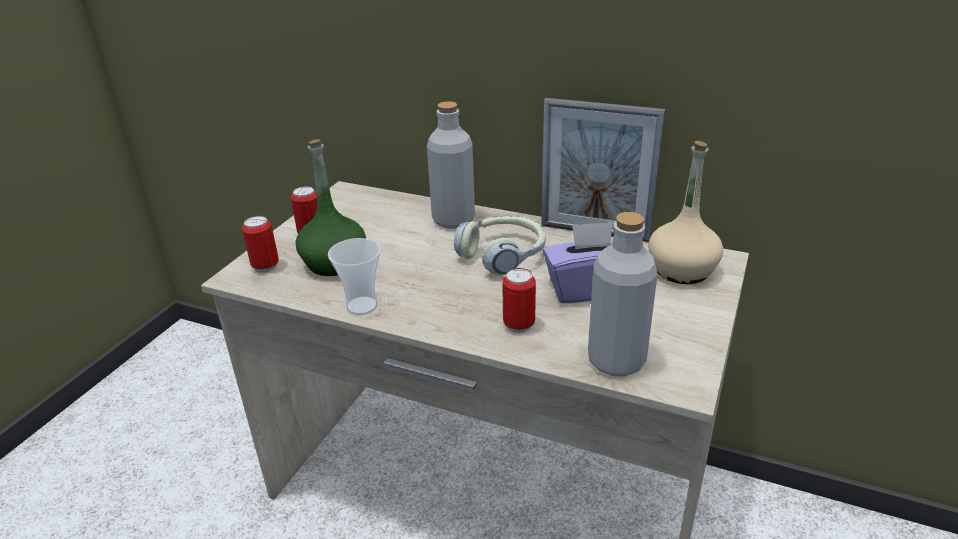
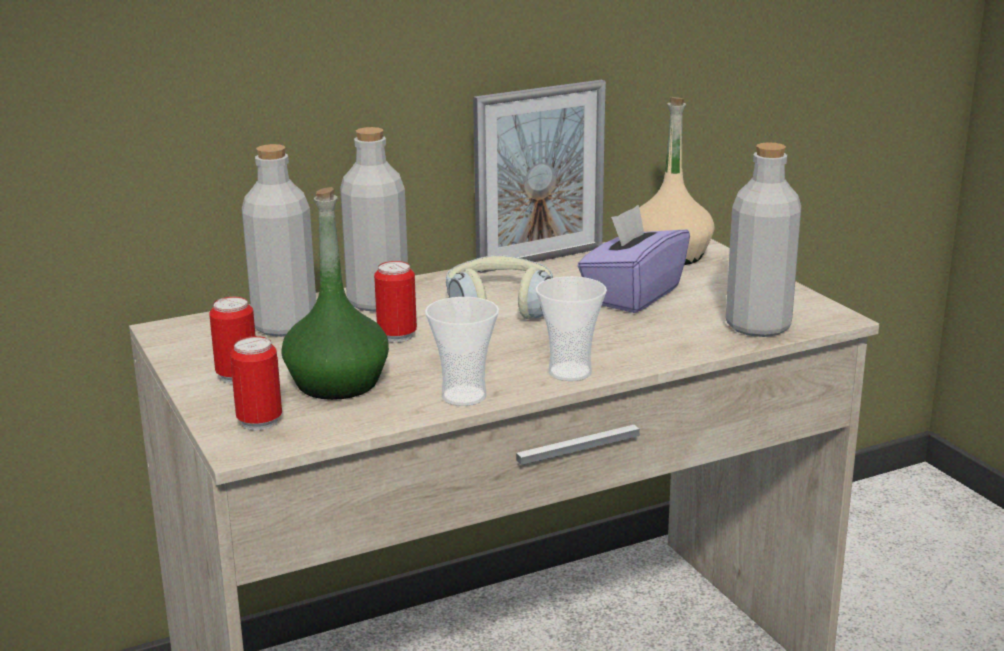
camera: 50 degrees left, 10 degrees down
can [502,268,536,333] -> can moved to [374,261,417,343]
none -> grey bottle [242,144,316,337]
none -> cup [535,276,607,381]

